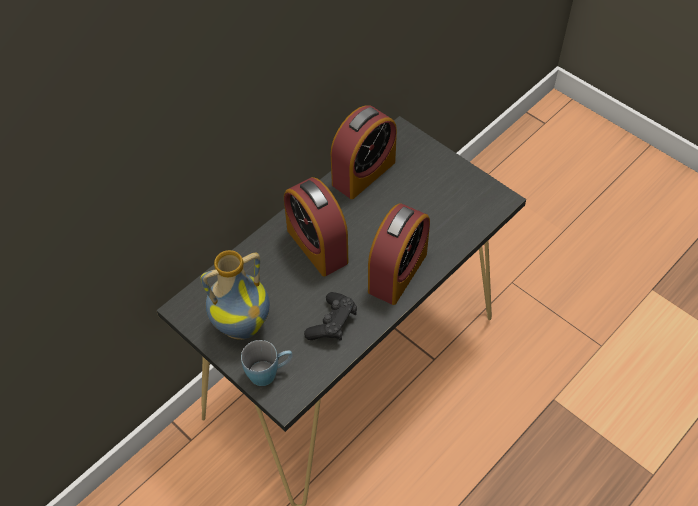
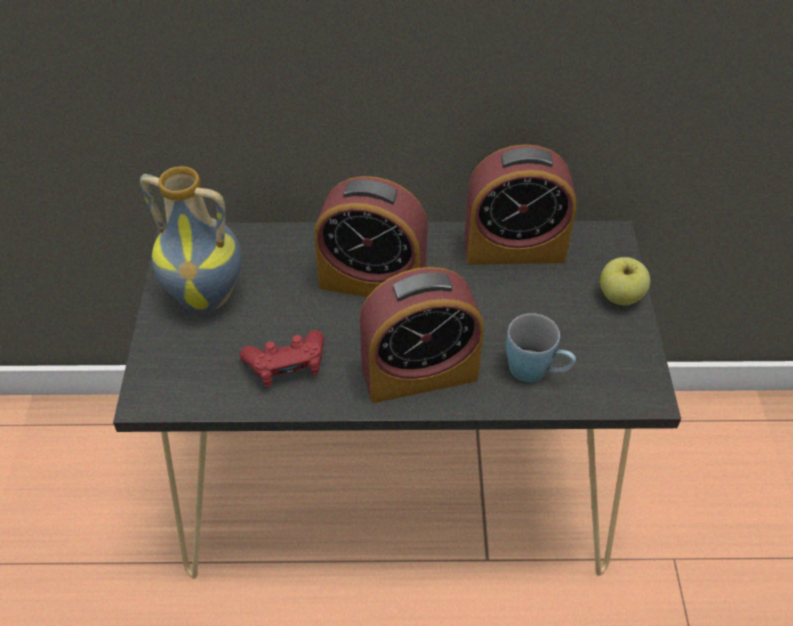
camera: 45 degrees right, 5 degrees down
blue mug [241,340,293,386] -> blue mug moved to [506,313,576,382]
alarm clock [284,177,348,277] -> alarm clock turned 90 degrees counterclockwise [314,176,428,297]
black game controller [304,292,357,341] -> red game controller [240,330,324,387]
none -> apple [600,257,650,306]

